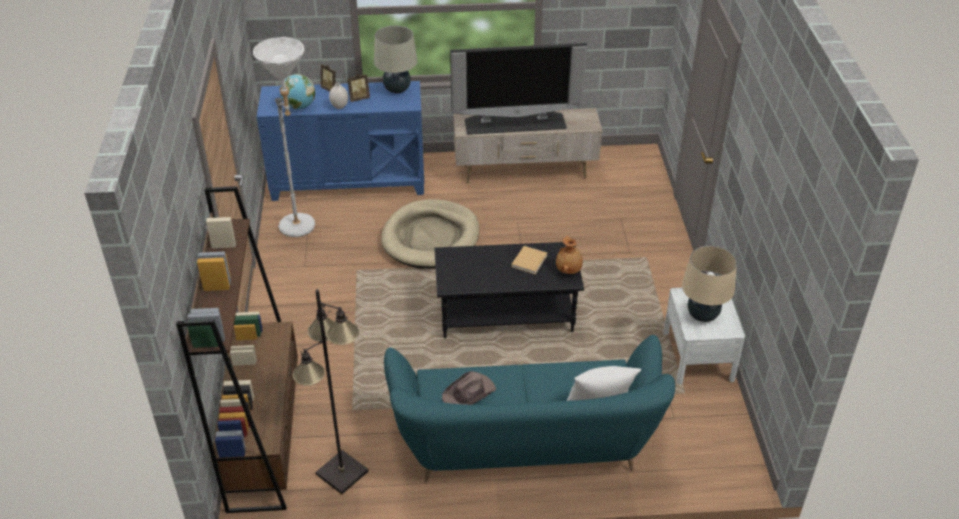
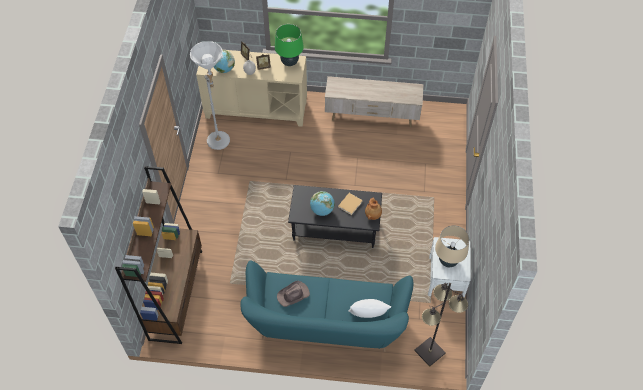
camera: 10 degrees right, 15 degrees up
blue cabinet [257,81,424,201] -> beige cabinet [196,50,307,127]
black floor lamp [293,289,368,494] -> black floor lamp moved to [414,282,468,367]
beige table lamp [374,26,417,93] -> green table lamp [275,24,304,66]
beige dog bed [381,199,479,269] -> none
television [450,43,587,135] -> none
none -> globe [310,191,335,216]

